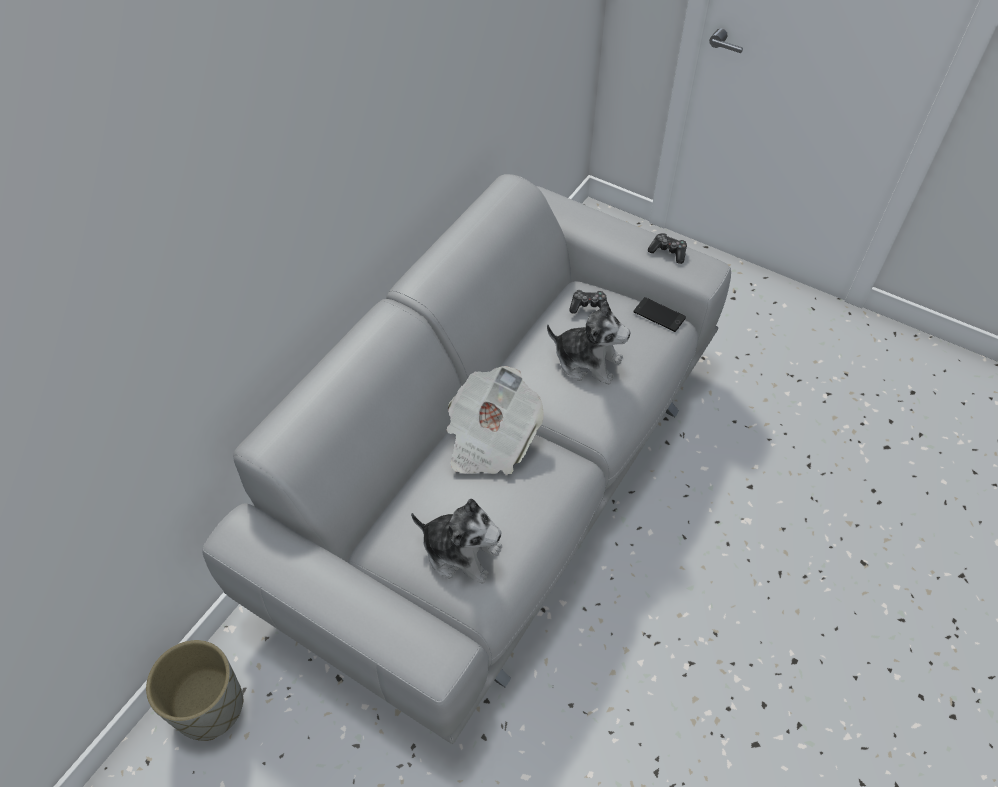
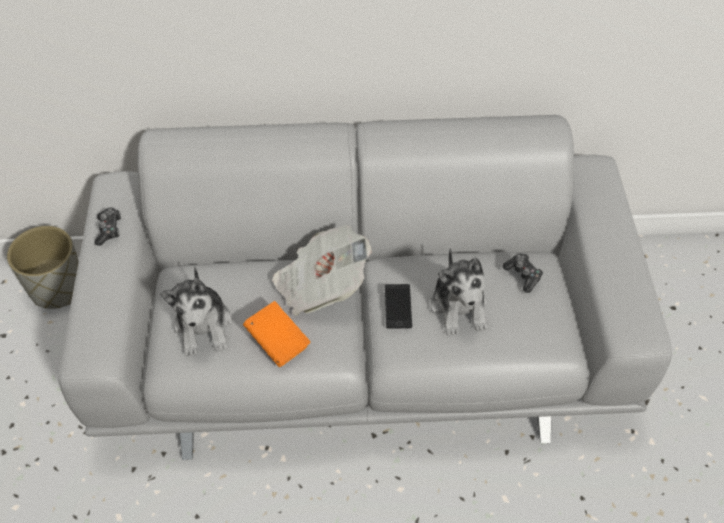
camera: 55 degrees right, 0 degrees up
phone [634,297,686,332] -> phone moved to [385,284,412,329]
game controller [648,233,687,264] -> game controller moved to [94,207,121,246]
none -> orange book [243,301,311,368]

